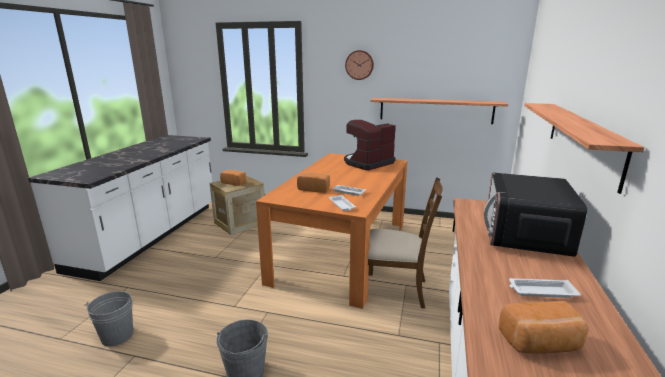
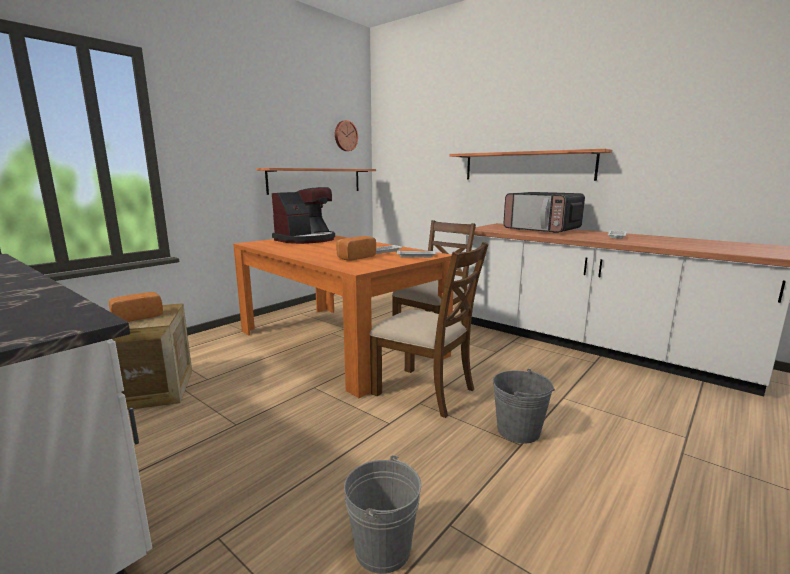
camera: 65 degrees left, 5 degrees down
coffee machine [344,120,396,170] -> coffee machine turned 120 degrees counterclockwise [272,187,335,244]
wall clock [345,50,374,80] -> wall clock moved to [335,120,358,151]
bread [499,301,588,354] -> none
none -> brown chair [370,242,489,418]

